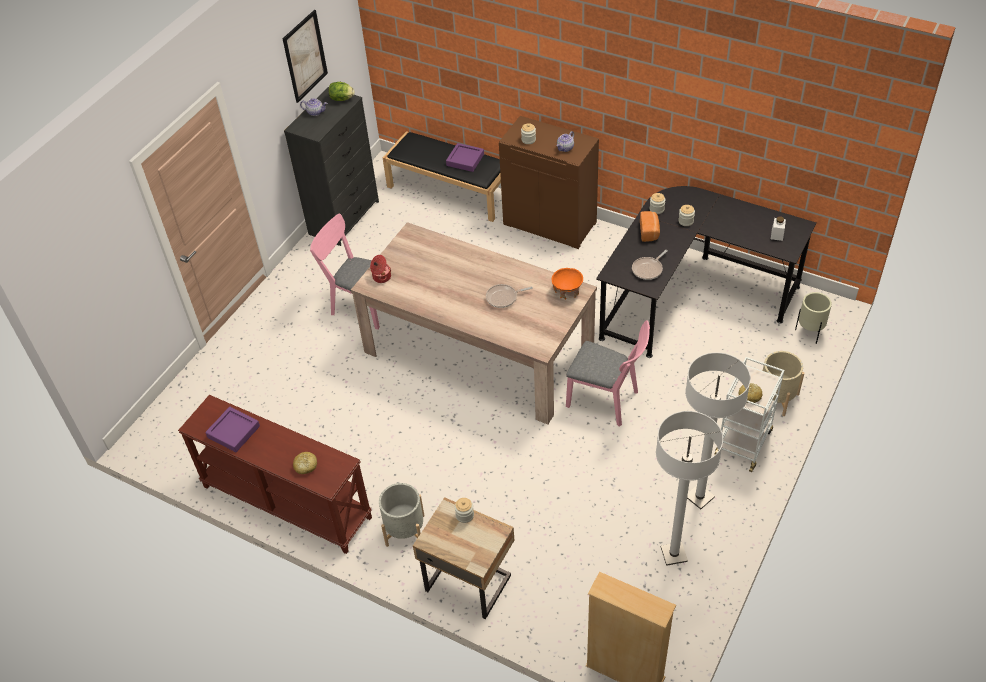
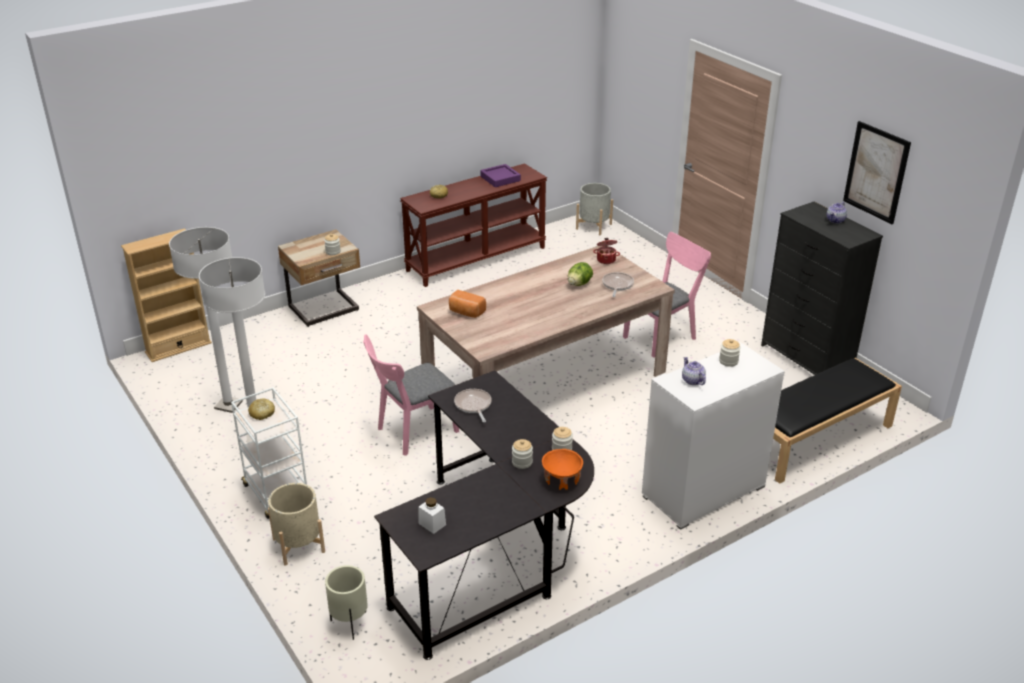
camera: 115 degrees right, 15 degrees down
lettuce [328,82,355,101] -> lettuce moved to [568,262,593,286]
grey planter [379,483,424,547] -> grey planter moved to [576,183,613,235]
purple tray [446,143,484,172] -> none
frying pan [486,284,533,308] -> frying pan moved to [602,272,634,297]
brown cabinet [499,116,599,249] -> white cabinet [642,342,785,530]
orange bowl [552,268,583,299] -> orange bowl moved to [542,449,583,490]
bread [640,211,660,242] -> bread moved to [449,290,486,318]

